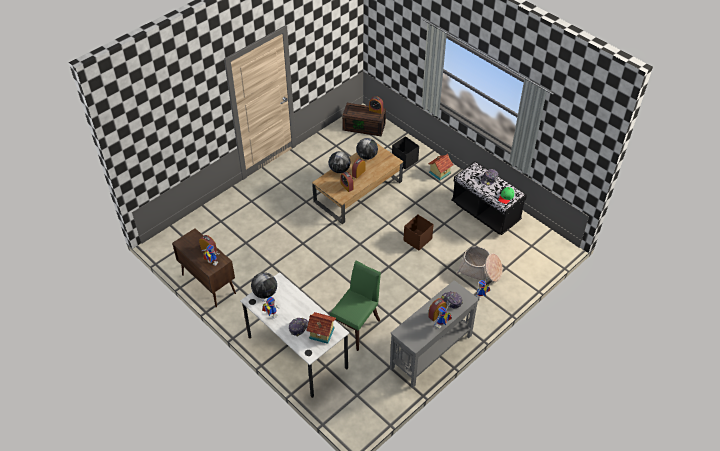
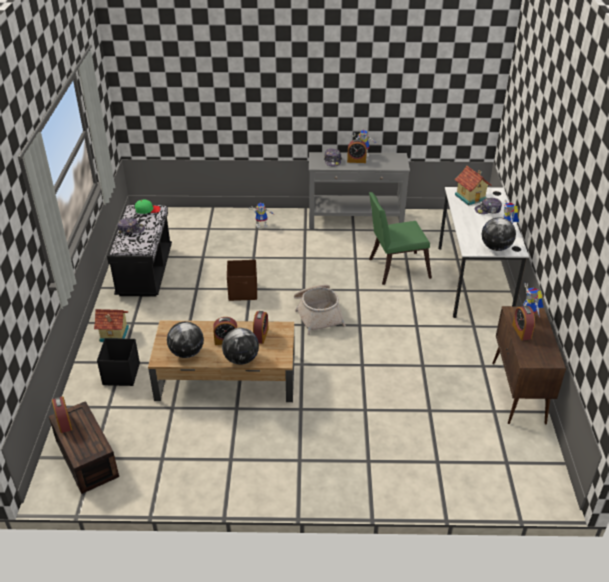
camera: 135 degrees left, 10 degrees down
basket [457,246,503,282] -> basket moved to [294,285,346,335]

